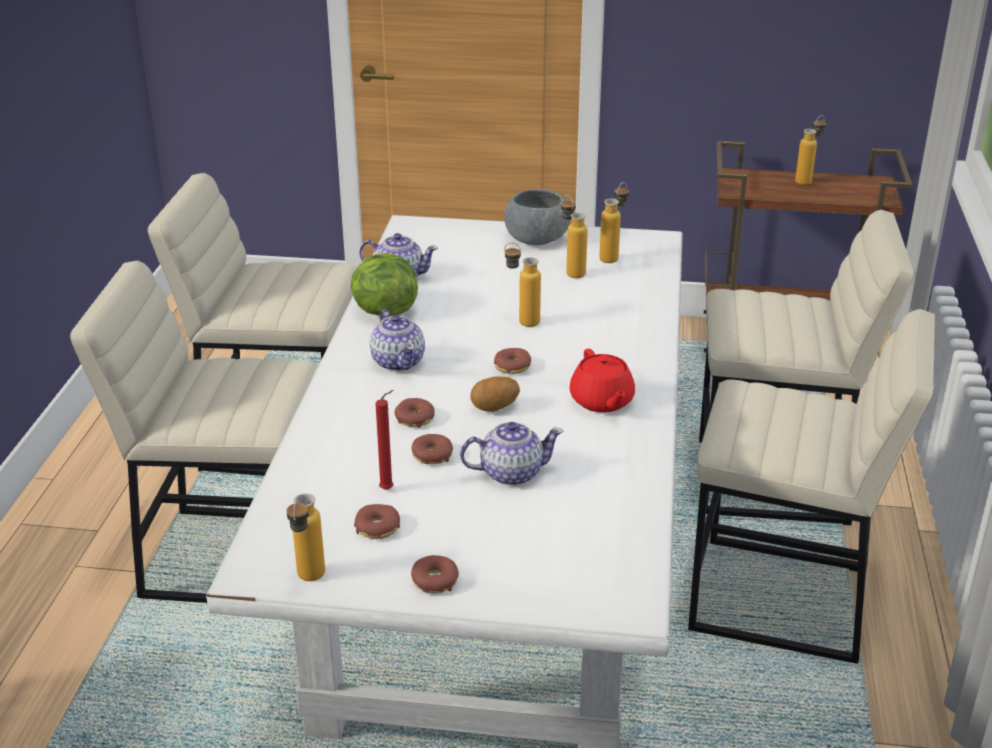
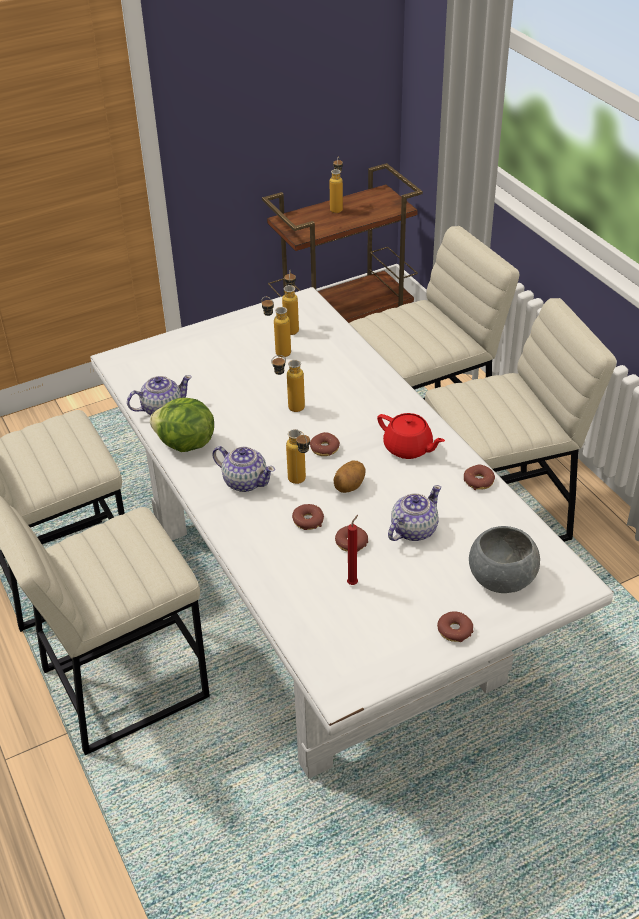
camera: 35 degrees left, 10 degrees up
bottle [286,493,325,581] -> bottle moved to [286,429,310,484]
donut [354,504,400,539] -> donut moved to [464,465,495,490]
grey bowl [504,189,571,245] -> grey bowl moved to [469,526,540,593]

